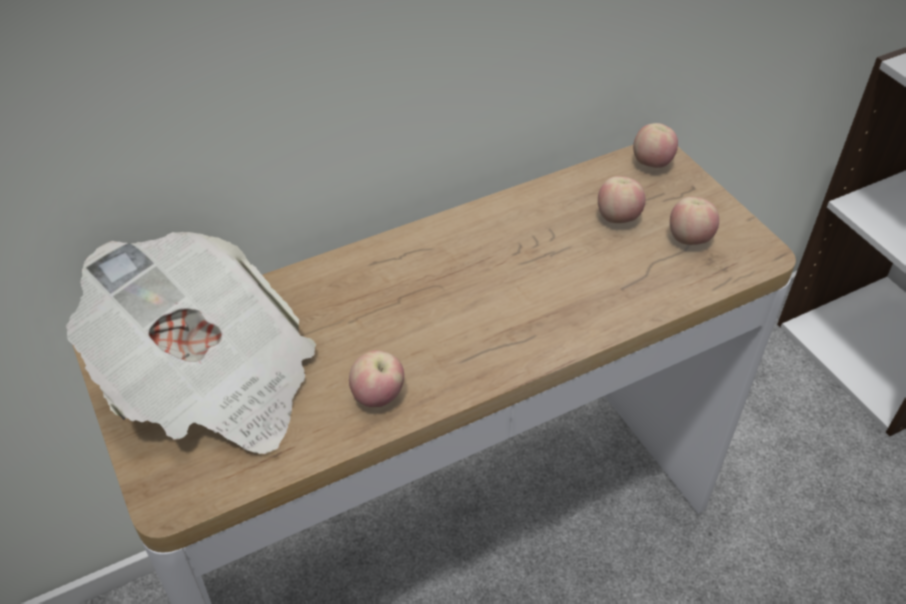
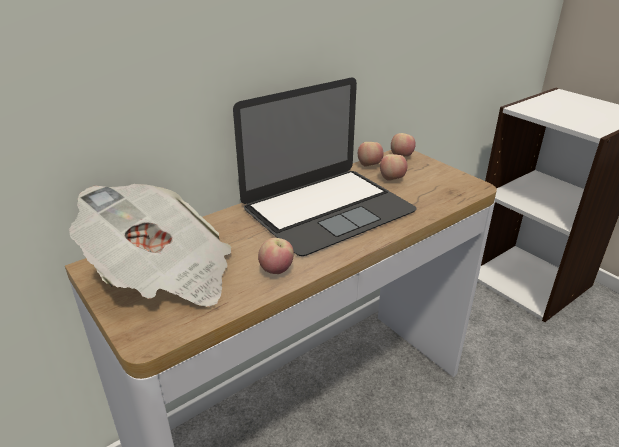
camera: 10 degrees left, 15 degrees down
apple [670,197,719,245] -> apple moved to [358,142,384,167]
none -> laptop [233,77,416,256]

